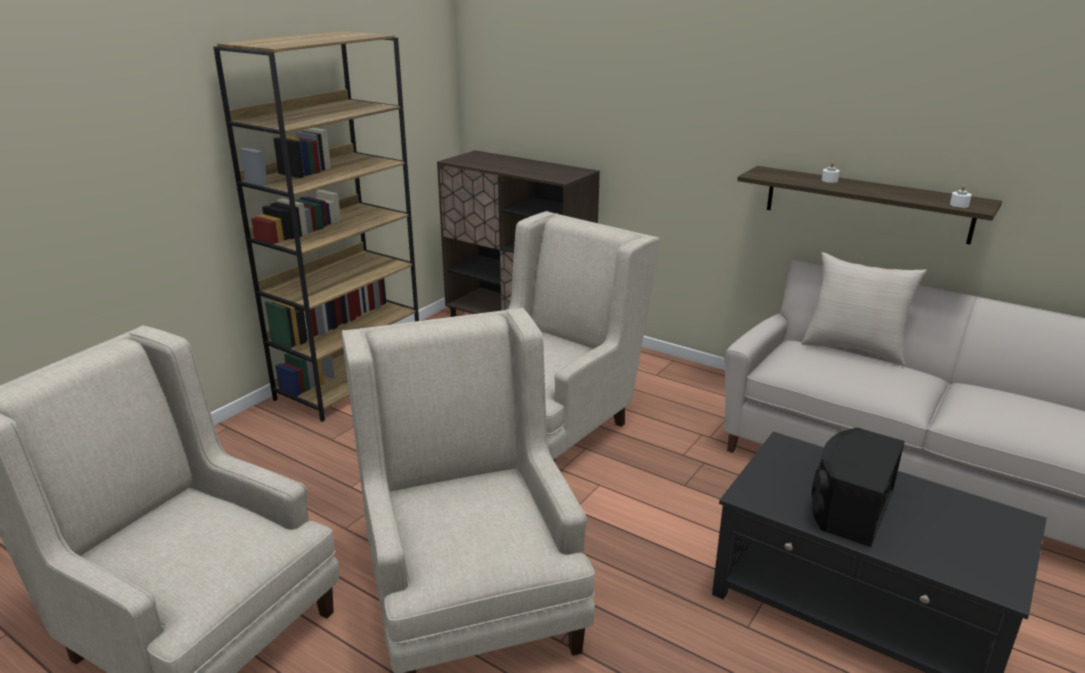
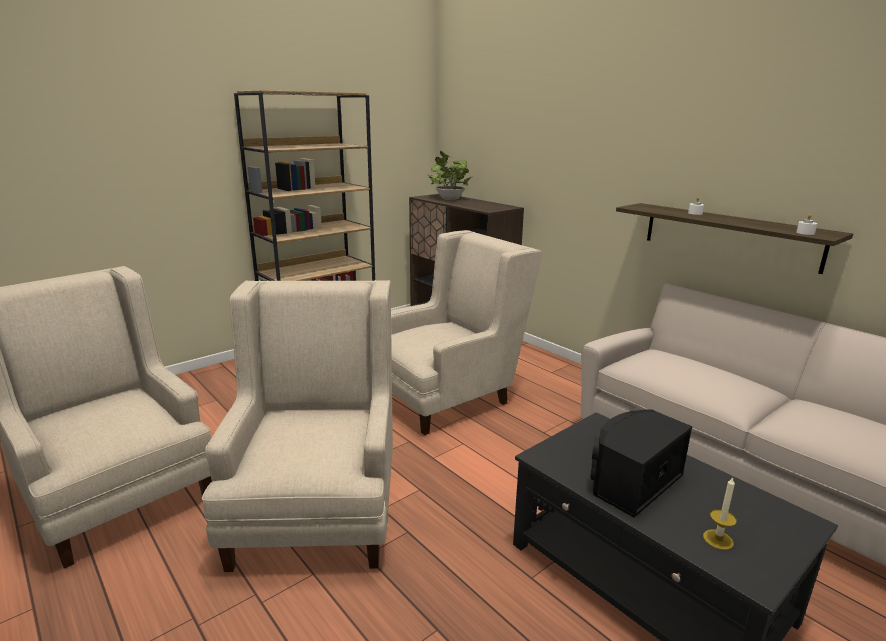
camera: 15 degrees right, 5 degrees down
beige pillow [801,252,927,366] -> none
none -> potted plant [428,151,471,200]
none -> candle [703,477,737,550]

